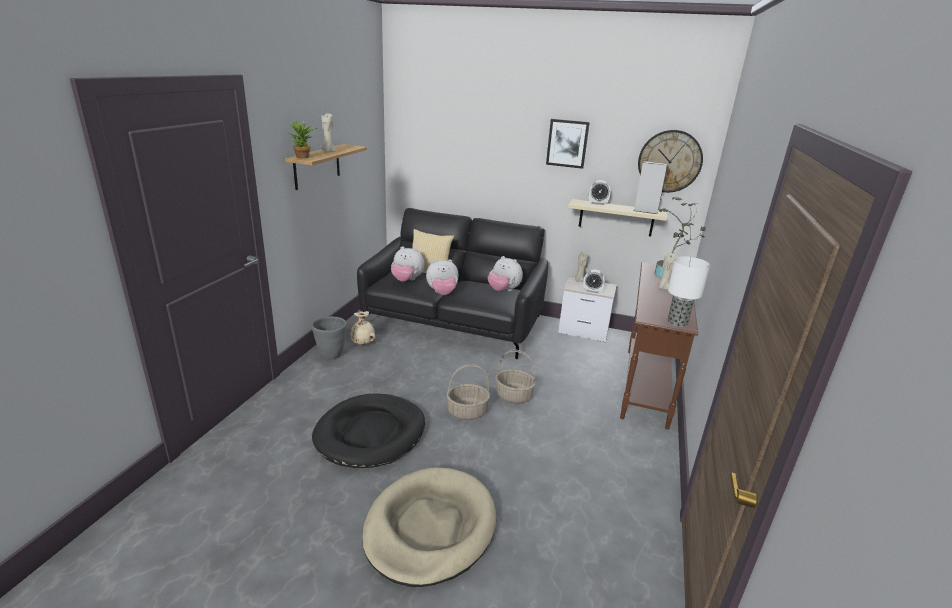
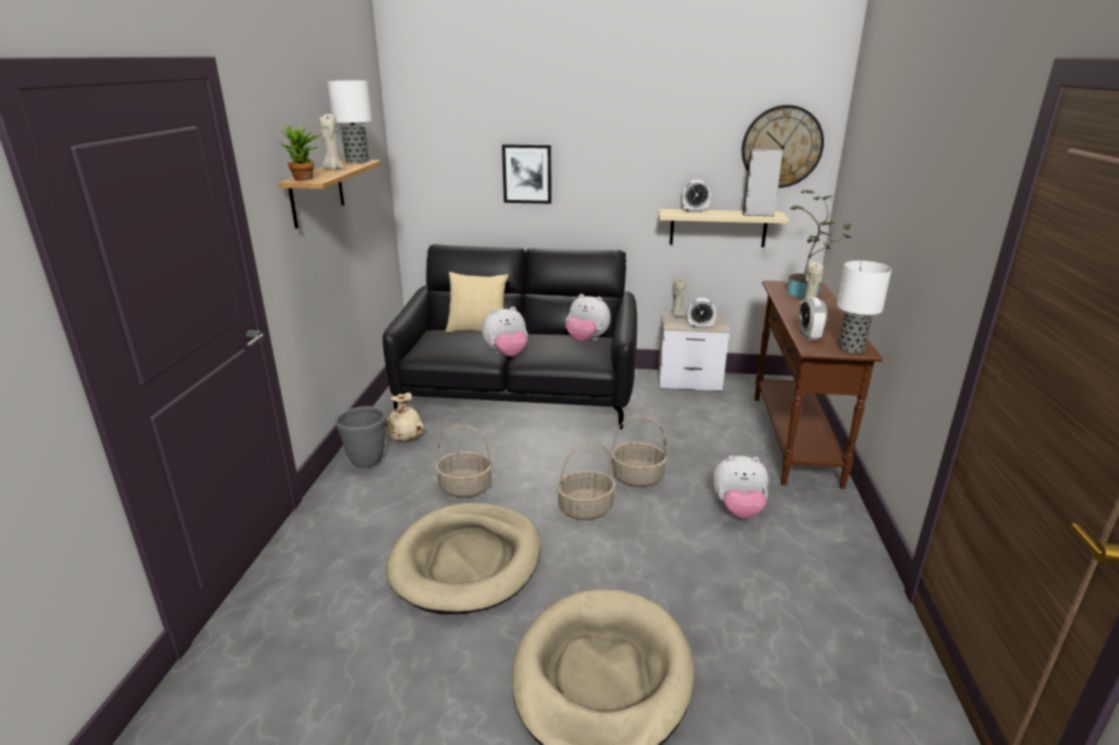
camera: 10 degrees left, 0 degrees up
black dog bed [312,393,425,468] -> beige dog bed [386,503,541,614]
plush toy [391,246,424,282] -> plush toy moved to [712,456,769,519]
picture [546,119,590,169] -> picture moved to [502,144,552,204]
none -> table lamp [327,80,372,163]
none -> basket [435,424,493,498]
none -> alarm clock [799,298,827,340]

